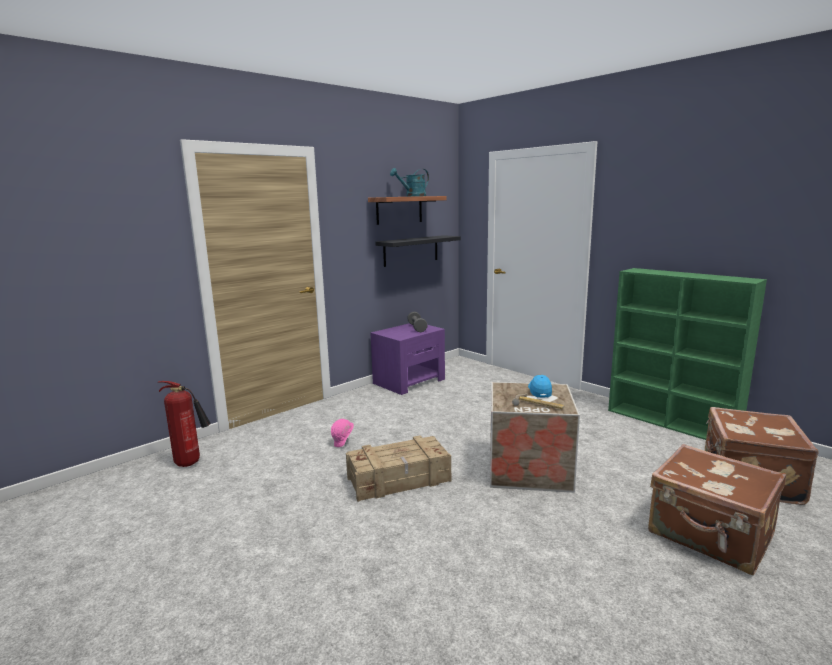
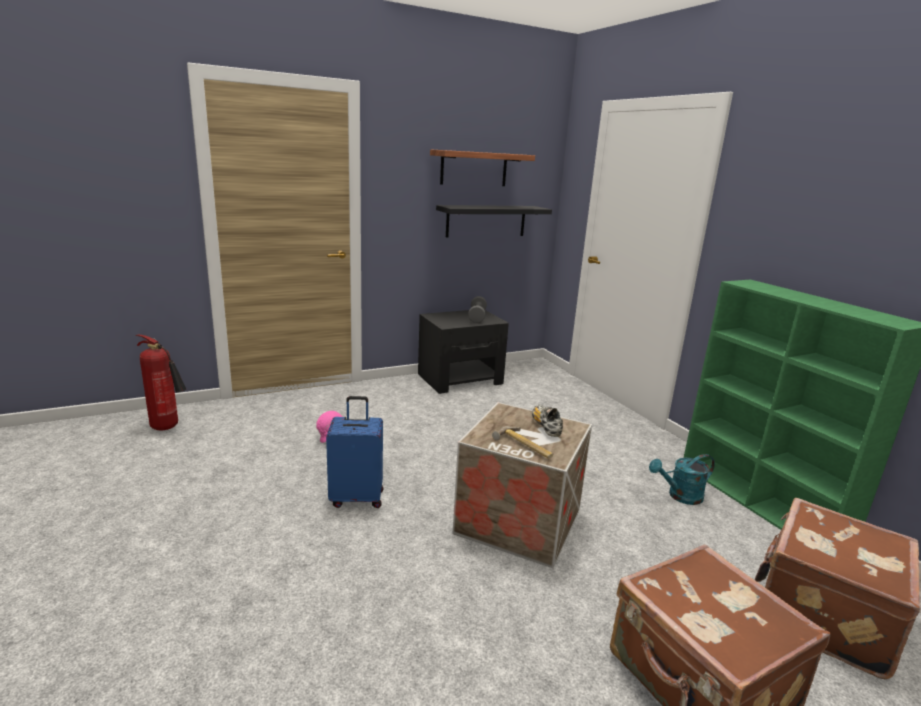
camera: 15 degrees right, 5 degrees up
crate [346,435,451,502] -> blue suitcase [326,396,383,508]
purple nightstand [371,323,445,395] -> black nightstand [418,310,509,394]
turquoise watering can [390,168,429,197] -> turquoise watering can moved to [649,454,715,505]
blue cap [528,375,552,398] -> shoe [532,405,563,437]

